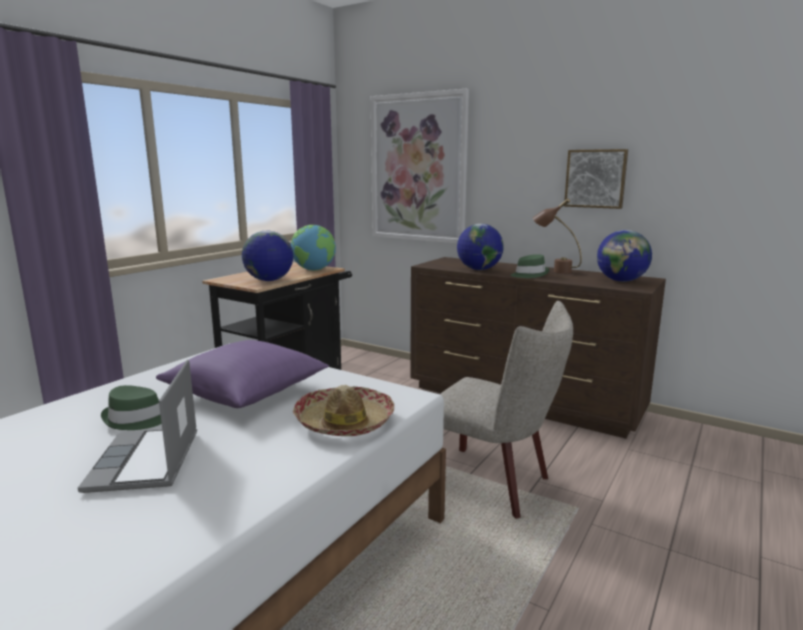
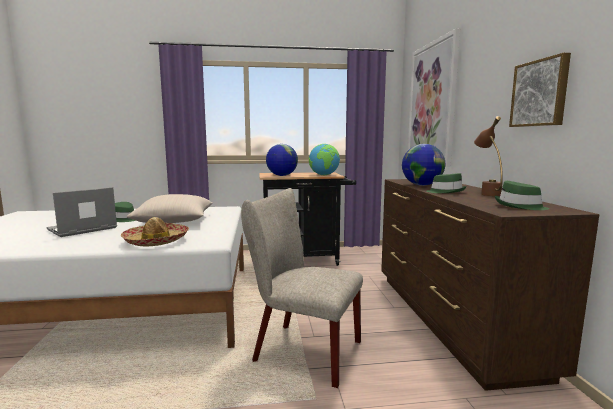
camera: 50 degrees right, 5 degrees down
purple pillow [156,340,329,408] -> beige pillow [127,194,213,223]
beige chair [440,301,573,519] -> beige chair turned 120 degrees clockwise [241,188,363,388]
globe [597,230,652,282] -> green hat [495,181,549,210]

